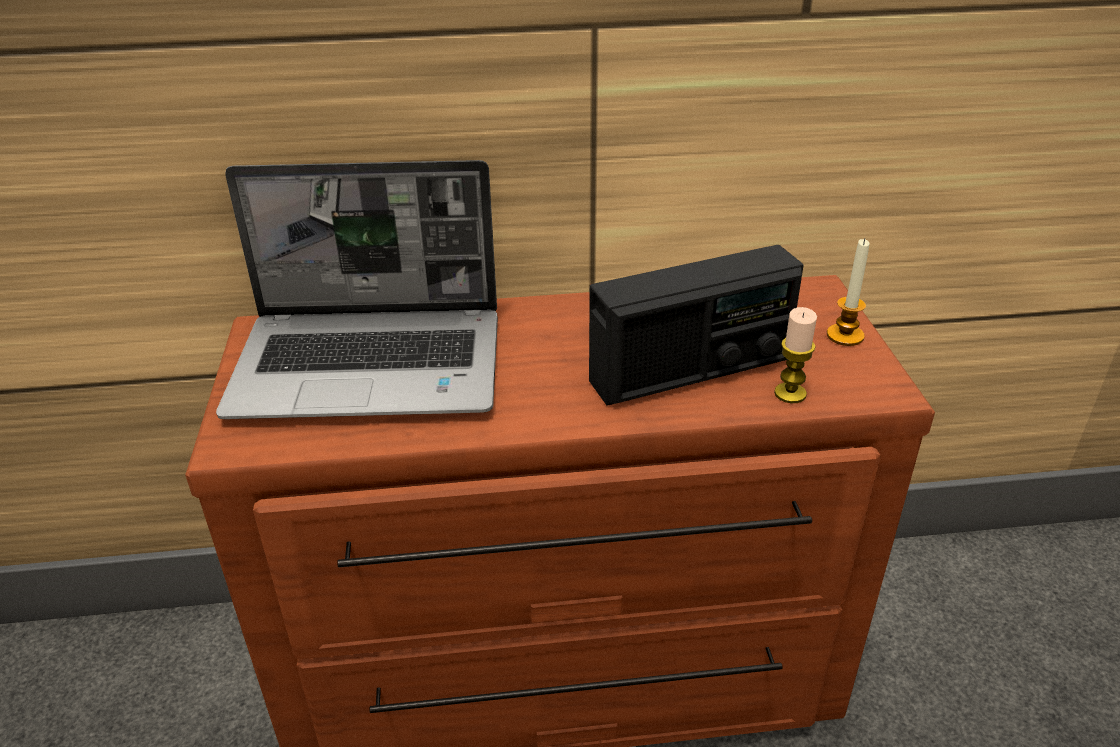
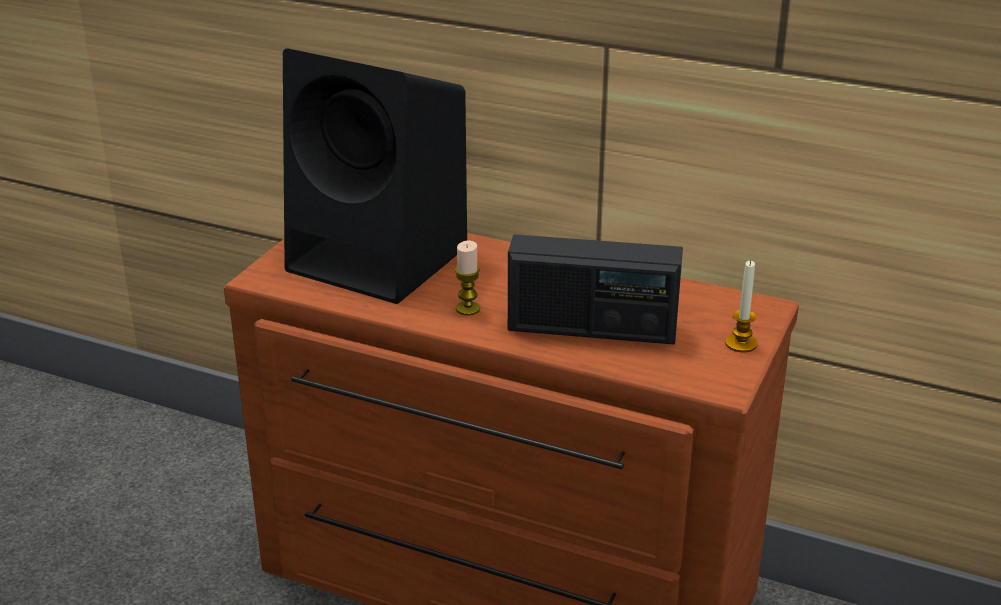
camera: 30 degrees right, 5 degrees down
laptop [216,160,498,419] -> black speaker [283,48,467,304]
candle [774,307,817,403] -> candle moved to [455,241,480,315]

